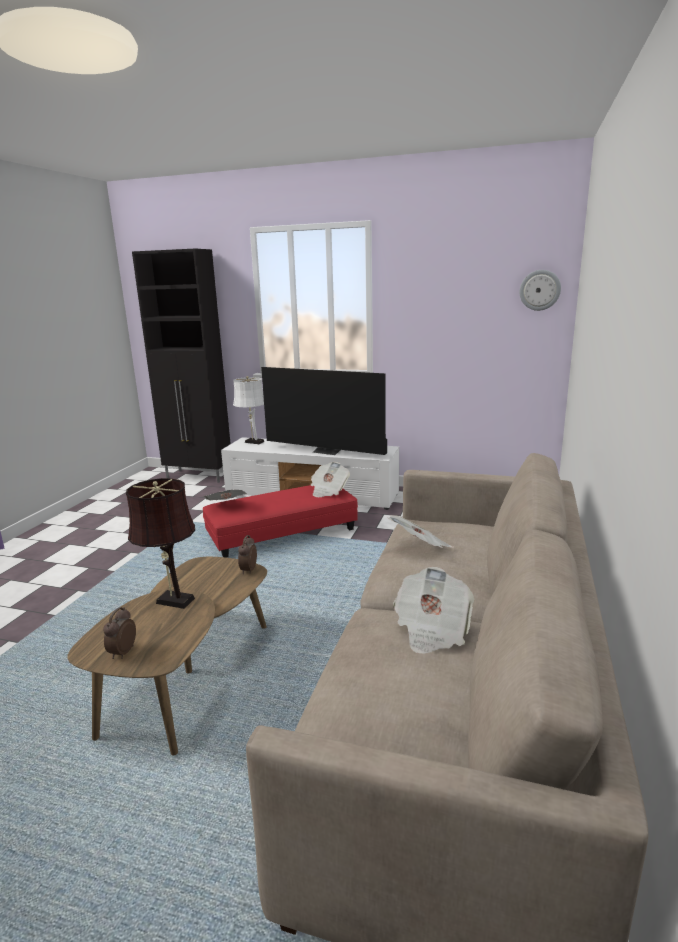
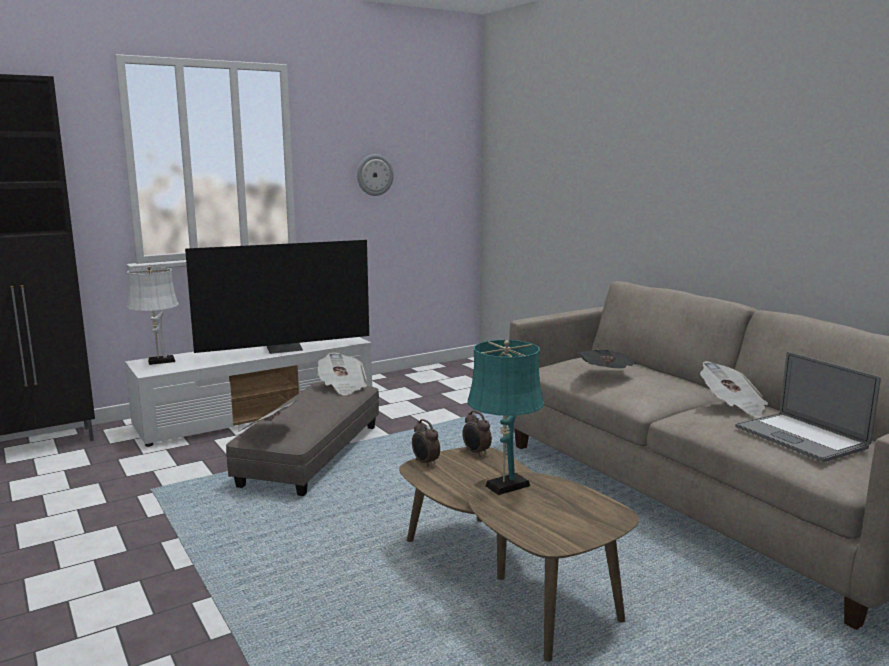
camera: 50 degrees left, 5 degrees down
alarm clock [103,607,136,659] -> alarm clock moved to [412,419,440,467]
brown table lamp [126,478,195,609] -> turquoise table lamp [468,340,544,495]
red ottoman [203,485,358,558] -> grey ottoman [226,382,379,496]
wall clock [520,270,561,311] -> wall clock moved to [357,154,394,196]
none -> laptop [735,352,881,462]

